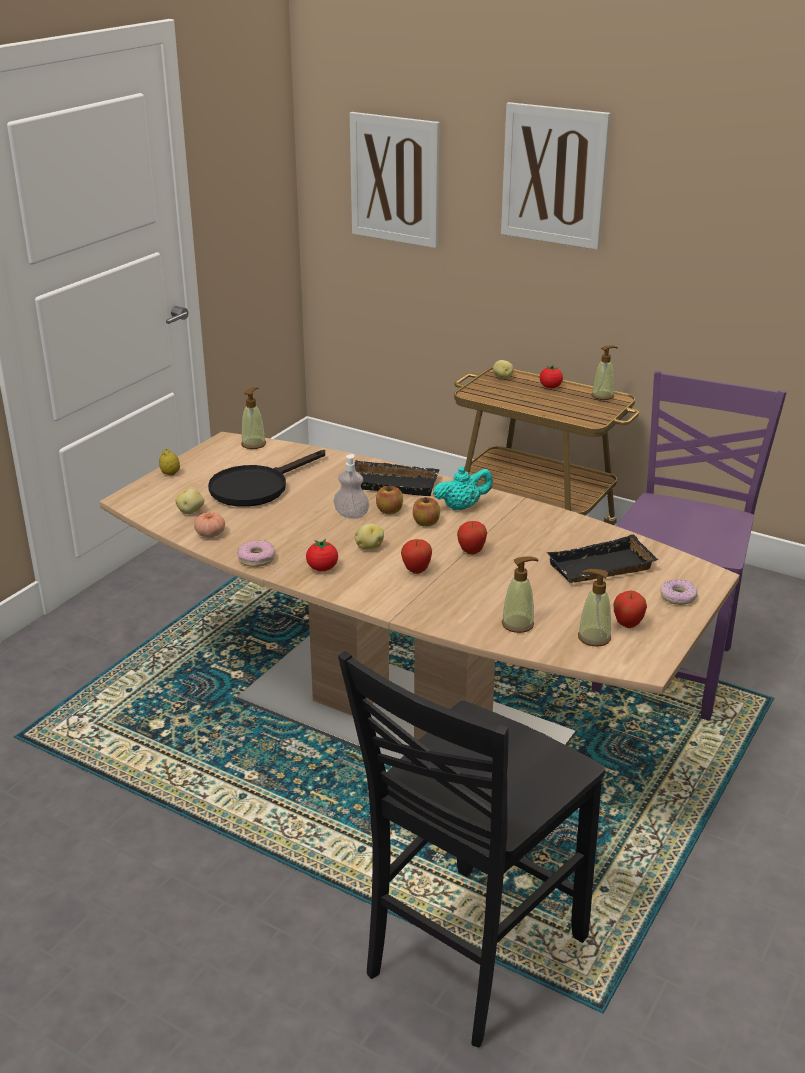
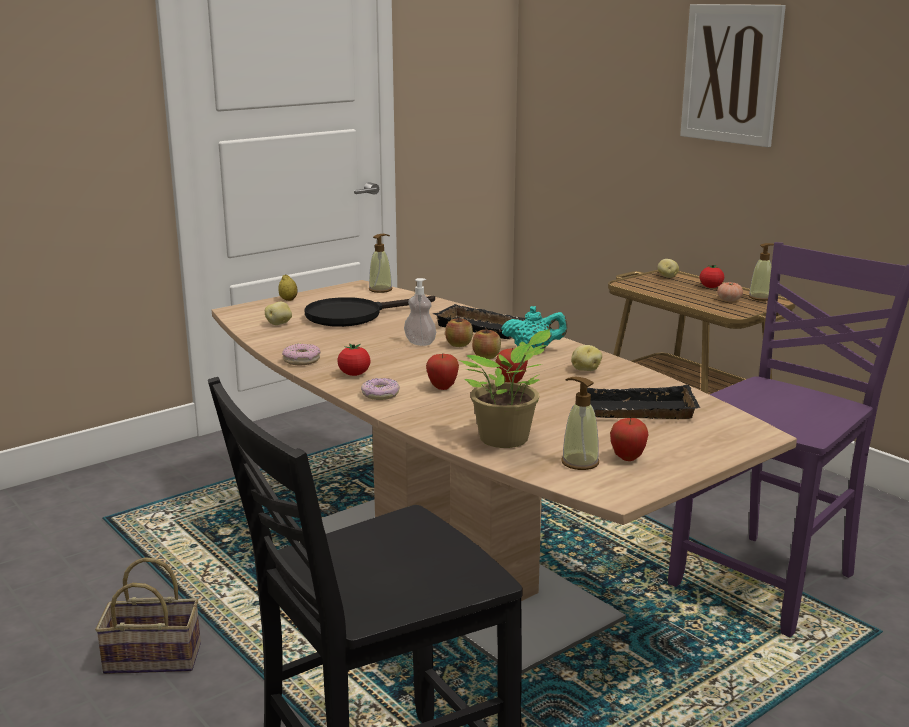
camera: 20 degrees right, 10 degrees down
tomato [194,512,225,537] -> tomato moved to [717,282,743,301]
picture [350,112,440,248] -> none
potato [354,523,384,550] -> potato moved to [571,345,602,371]
soap dispenser [502,556,539,633] -> potted plant [459,329,551,448]
donut [660,579,697,605] -> donut moved to [361,378,400,400]
none -> basket [95,557,201,674]

